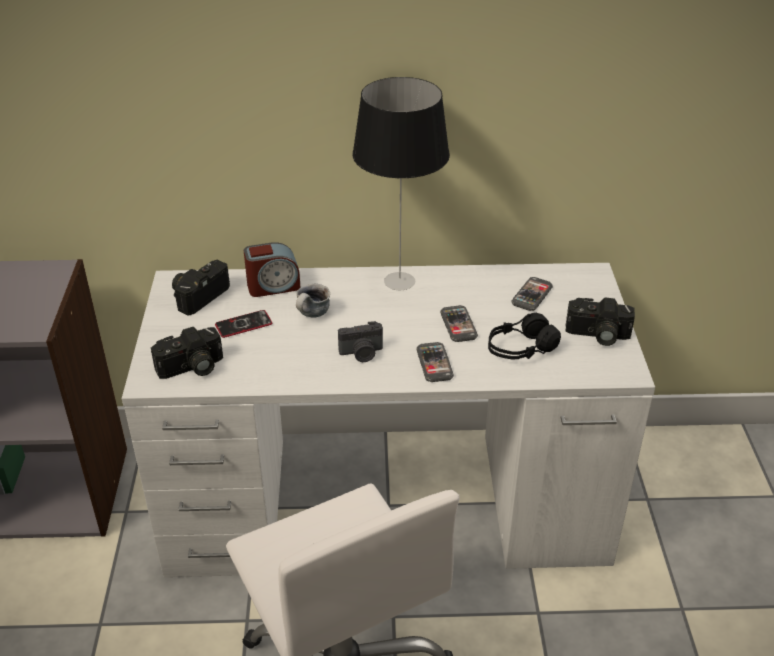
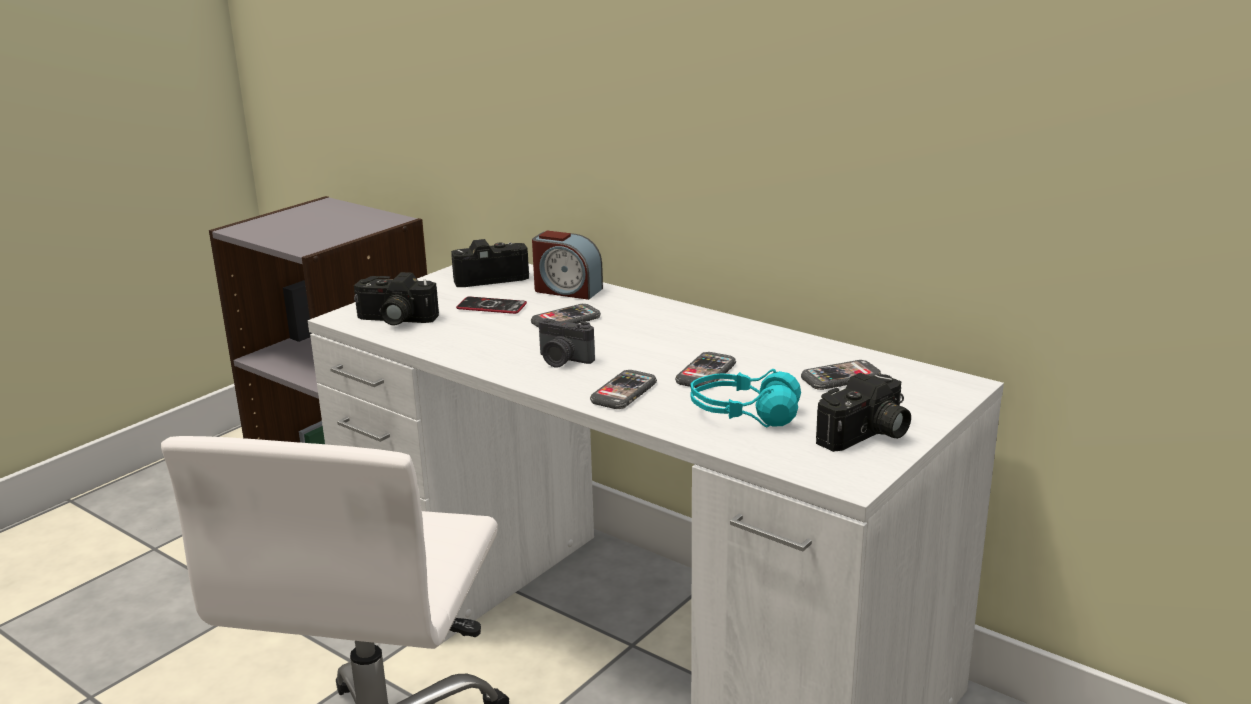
camera: 40 degrees right, 15 degrees down
mug [296,284,330,318] -> phone [531,304,601,328]
table lamp [353,77,450,290] -> none
black headphones [488,313,561,360] -> turquoise headphones [691,369,801,428]
camera [565,298,635,346] -> camera turned 90 degrees counterclockwise [816,373,911,452]

